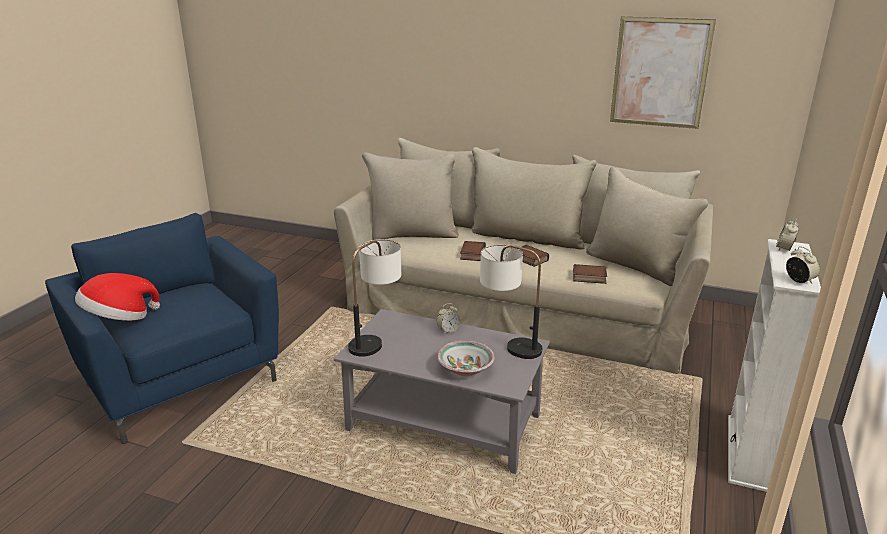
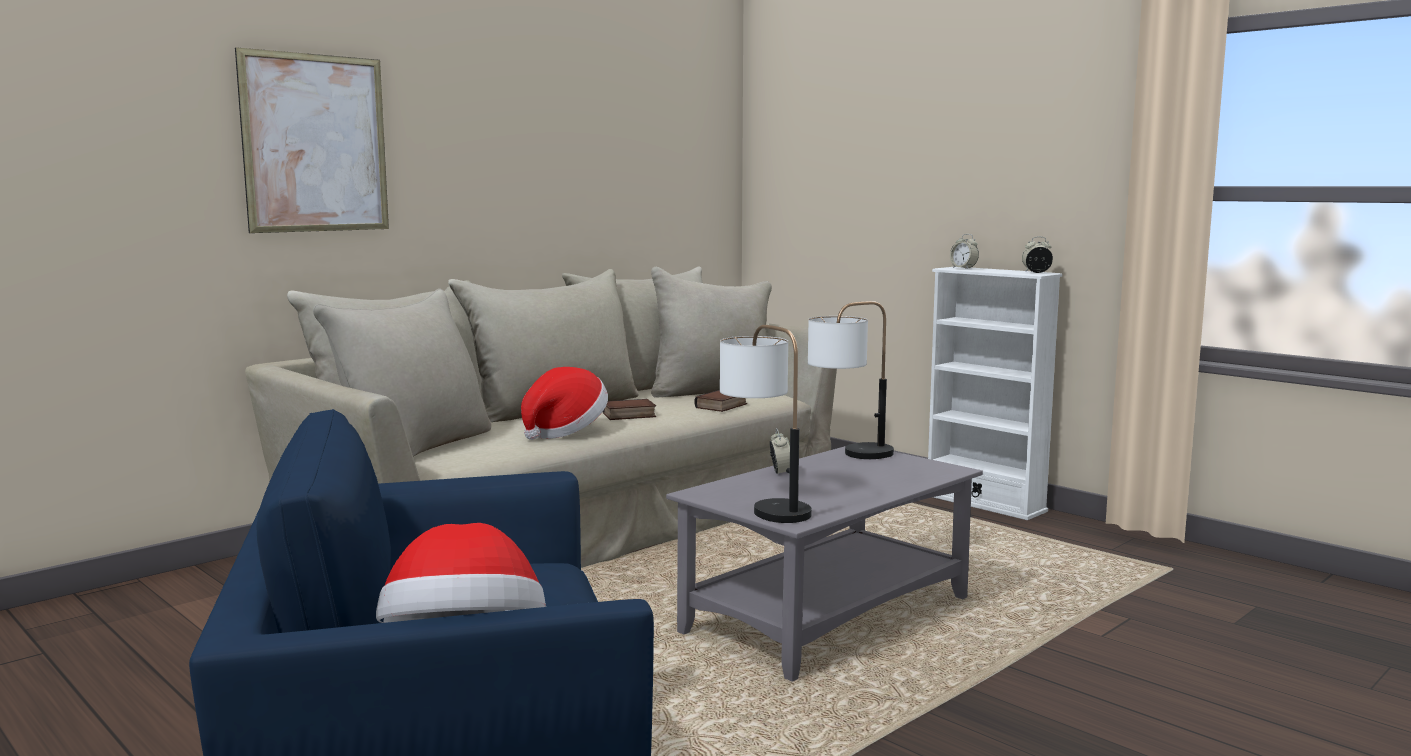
camera: 65 degrees left, 15 degrees down
bowl [437,341,494,376] -> none
book [460,241,486,261] -> hat [521,367,608,440]
picture [610,17,716,129] -> picture moved to [235,47,389,233]

